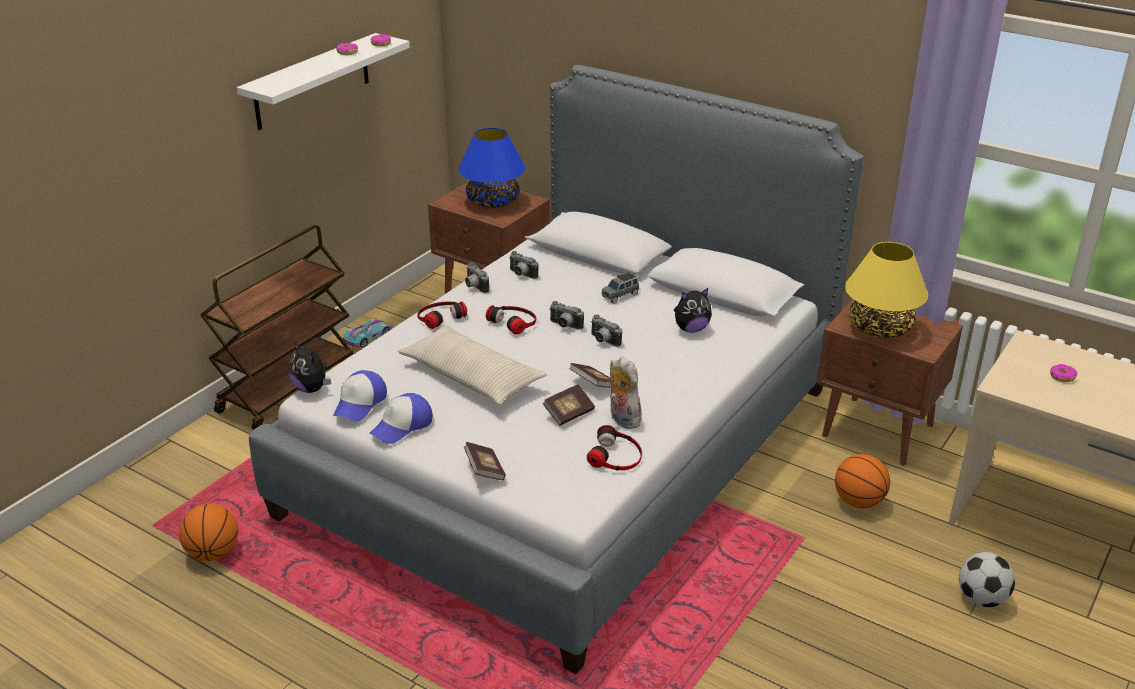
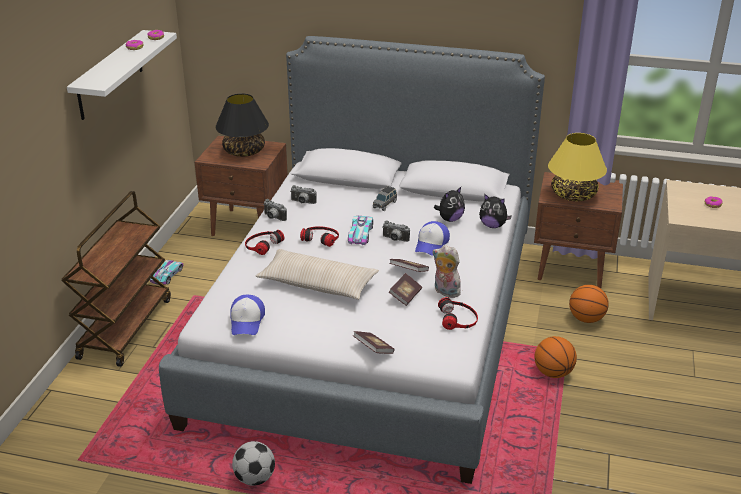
camera: 20 degrees left, 0 degrees up
basketball [179,504,238,561] -> basketball moved to [534,336,577,378]
plush toy [289,341,331,393] -> plush toy moved to [479,194,512,228]
cap [370,393,433,444] -> cap moved to [415,221,450,256]
blue table lamp [458,128,526,208] -> black table lamp [215,94,269,157]
camera [549,301,584,330] -> toy car [348,216,373,245]
football [959,552,1015,607] -> football moved to [232,441,275,486]

